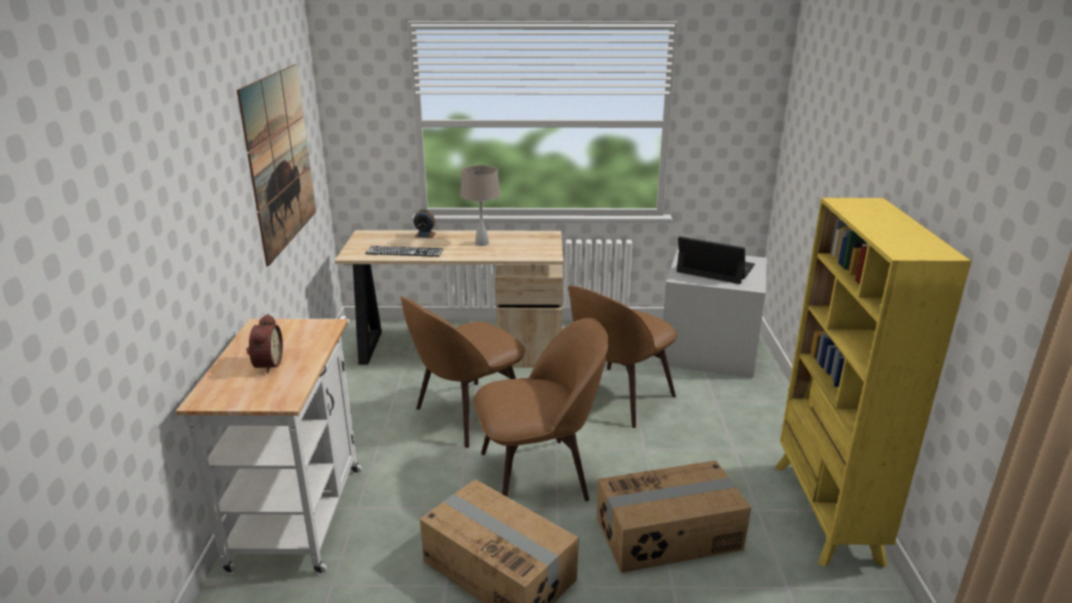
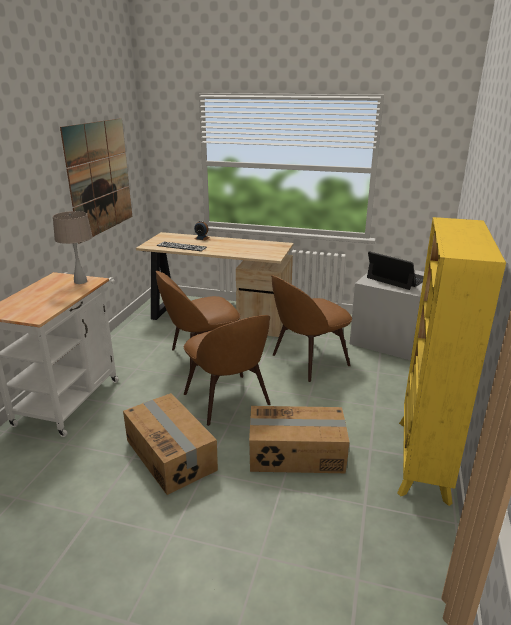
camera: 15 degrees right, 0 degrees up
alarm clock [247,314,283,374] -> none
beige table lamp [460,165,500,246] -> beige table lamp moved to [53,211,93,284]
brown chair [473,318,609,501] -> brown chair turned 60 degrees clockwise [184,315,270,426]

